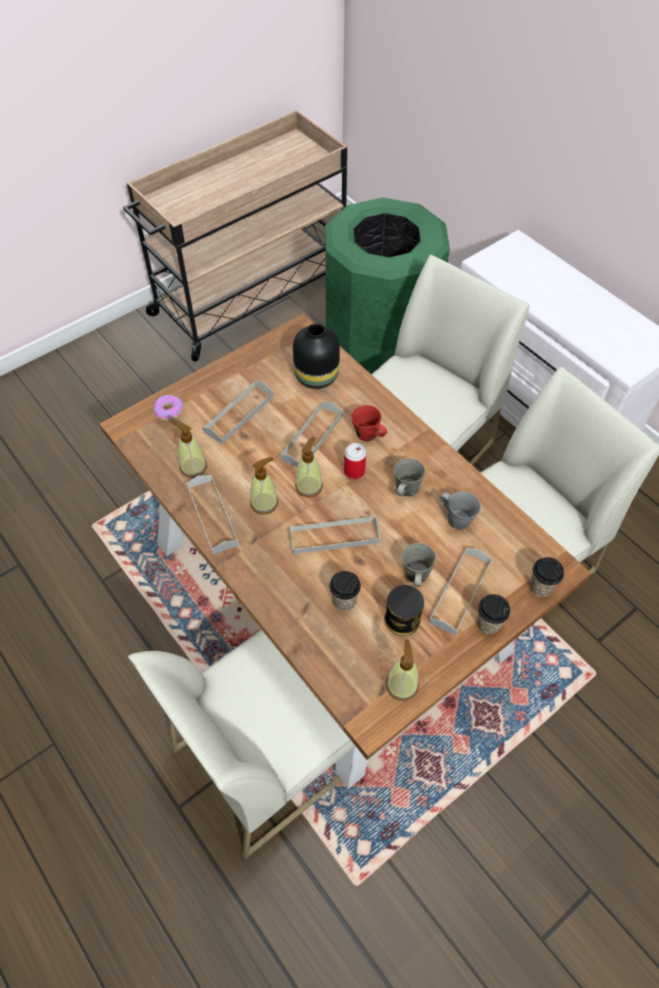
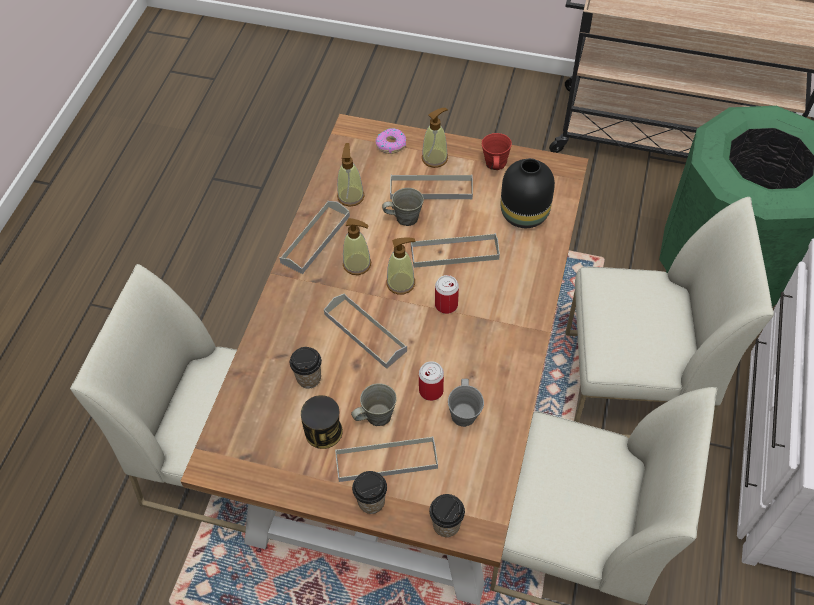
camera: 55 degrees right, 0 degrees up
red mug [351,405,387,442] -> red mug moved to [482,133,512,170]
soap dispenser [386,640,419,701] -> soap dispenser moved to [422,108,448,168]
grey mug [394,458,425,496] -> grey mug moved to [382,188,424,226]
none -> can [419,361,444,401]

